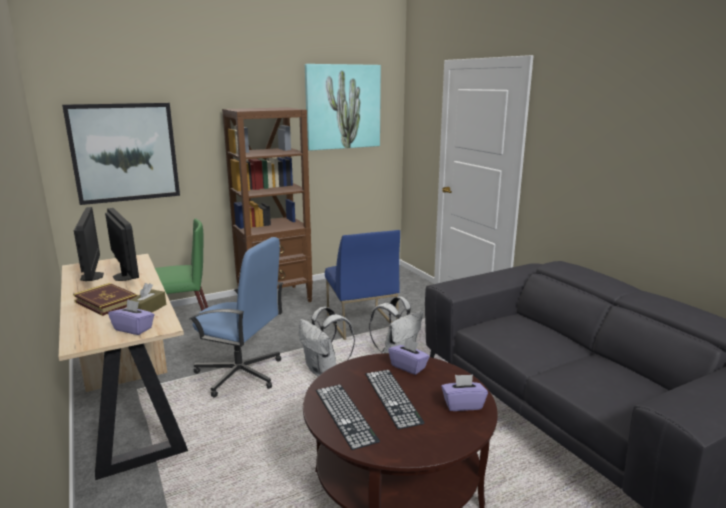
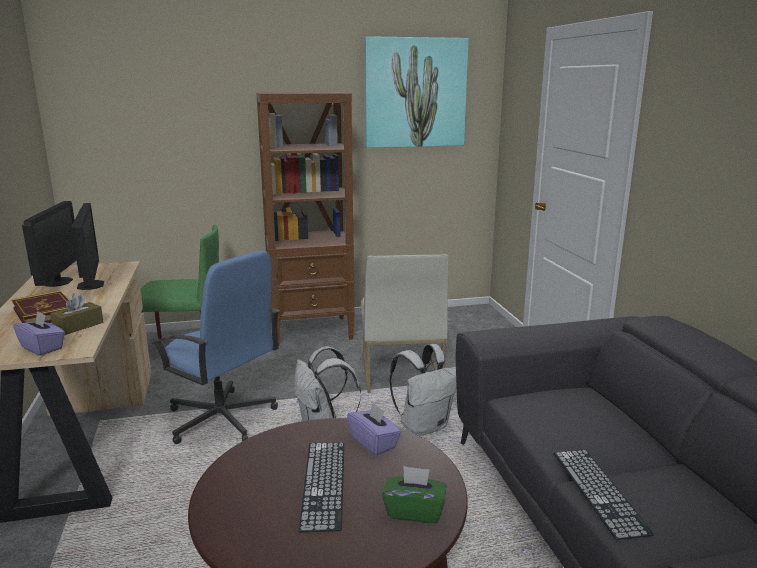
camera: 15 degrees right, 0 degrees up
picture [62,103,180,205] -> none
keyboard [316,384,380,450] -> keyboard moved to [554,450,654,540]
blue chair [325,230,400,340] -> white chair [361,254,449,393]
purple tissue box [441,374,488,411] -> green tissue box [382,466,446,523]

